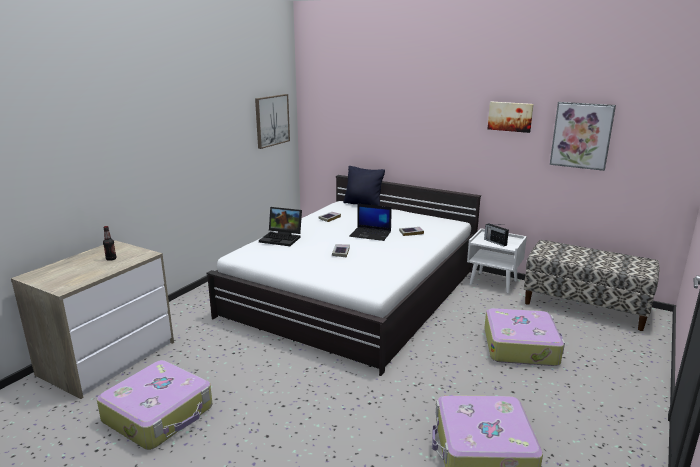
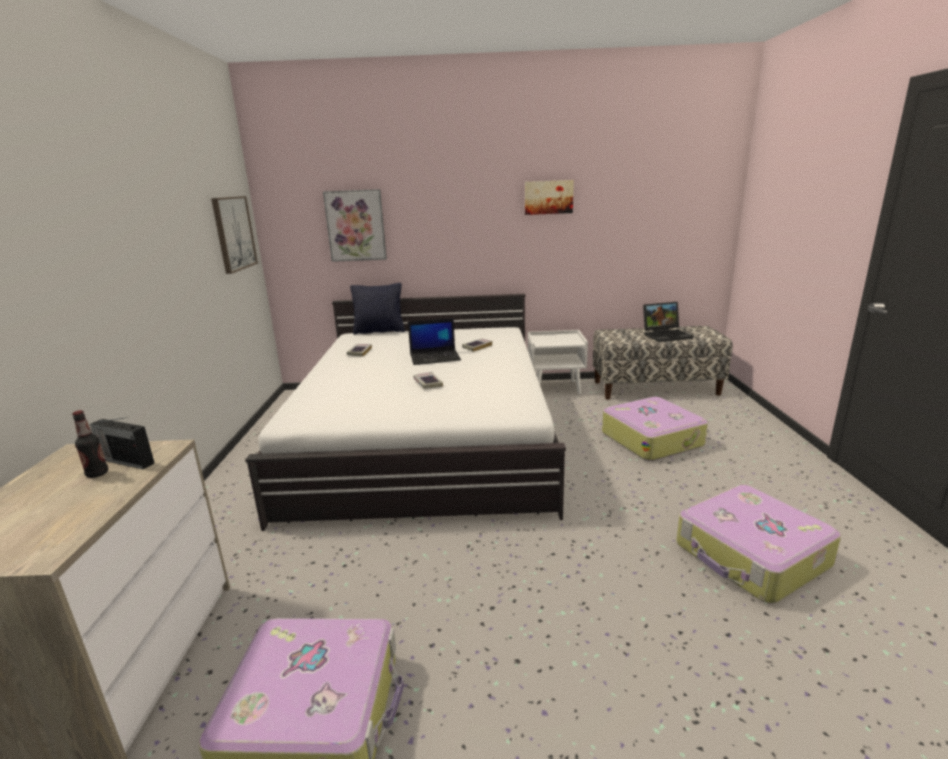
camera: 30 degrees left, 0 degrees up
laptop [259,207,302,246] -> laptop moved to [643,302,693,342]
radio [484,223,509,247] -> radio moved to [90,417,155,469]
picture [550,102,616,171] -> picture moved to [323,189,387,262]

